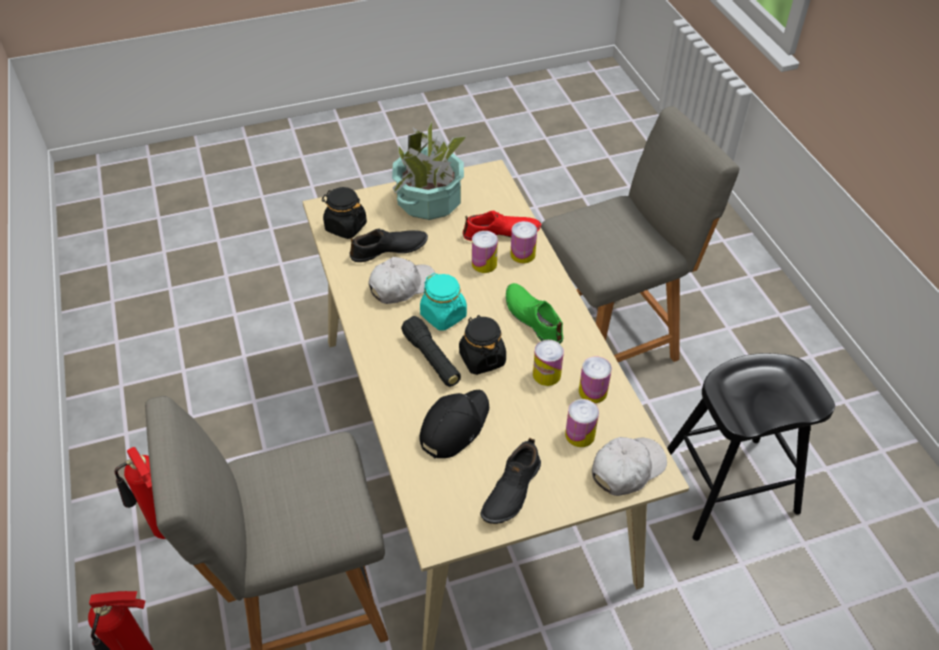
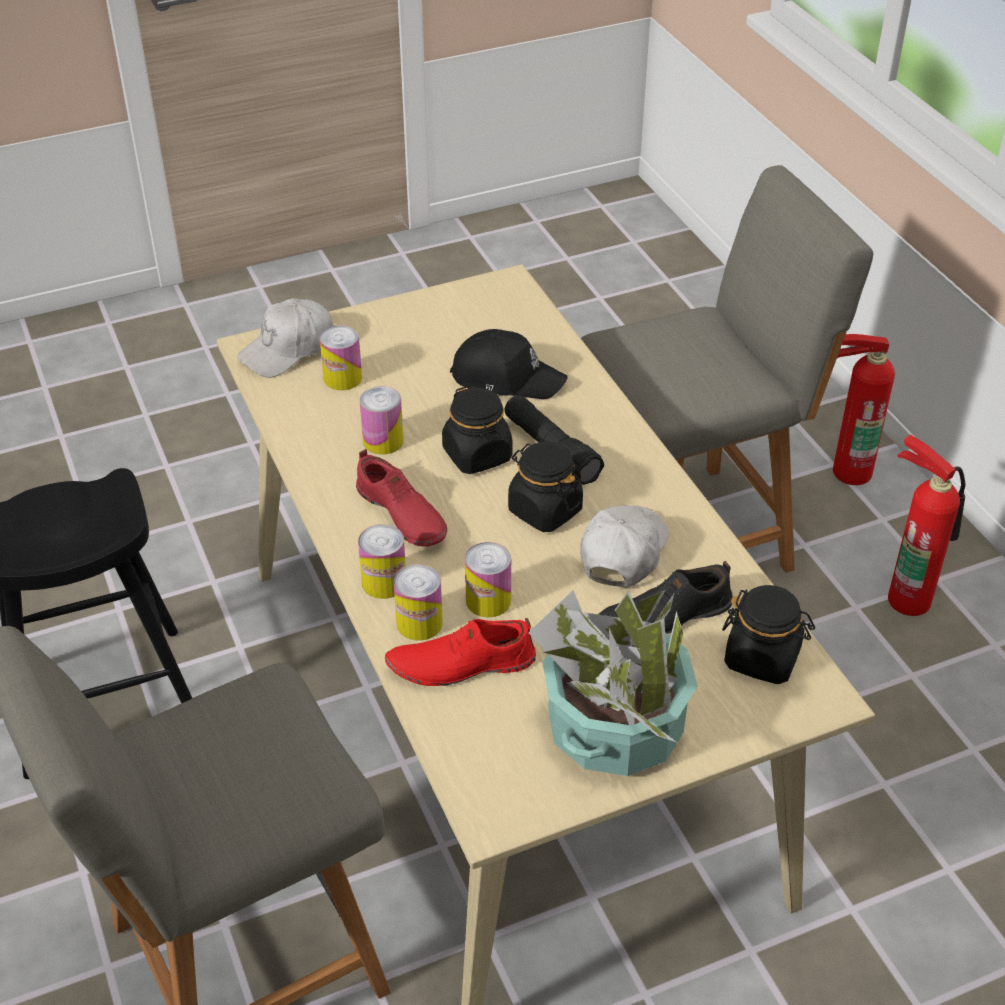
camera: 175 degrees right, 5 degrees down
white cap [368,257,435,304] -> white cap turned 150 degrees clockwise [580,505,669,587]
black cap [419,390,489,459] -> black cap turned 105 degrees counterclockwise [450,329,568,399]
turquoise jar [420,273,467,331] -> black jar [508,442,583,532]
black shoe [481,438,541,524] -> none
green shoe [506,283,563,343] -> red shoe [356,449,447,547]
can [579,356,612,403] -> can moved to [358,524,406,599]

